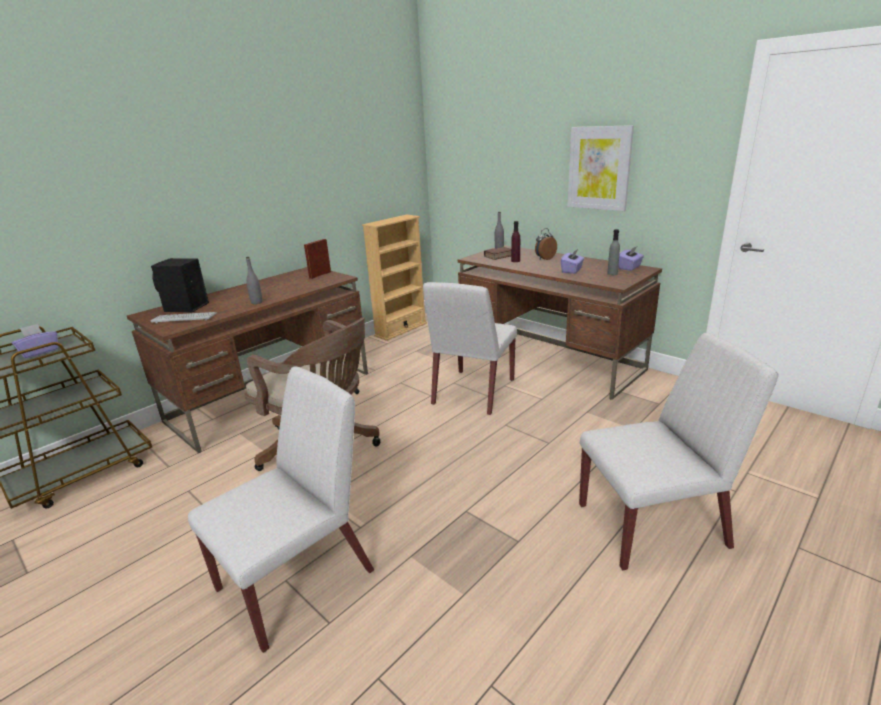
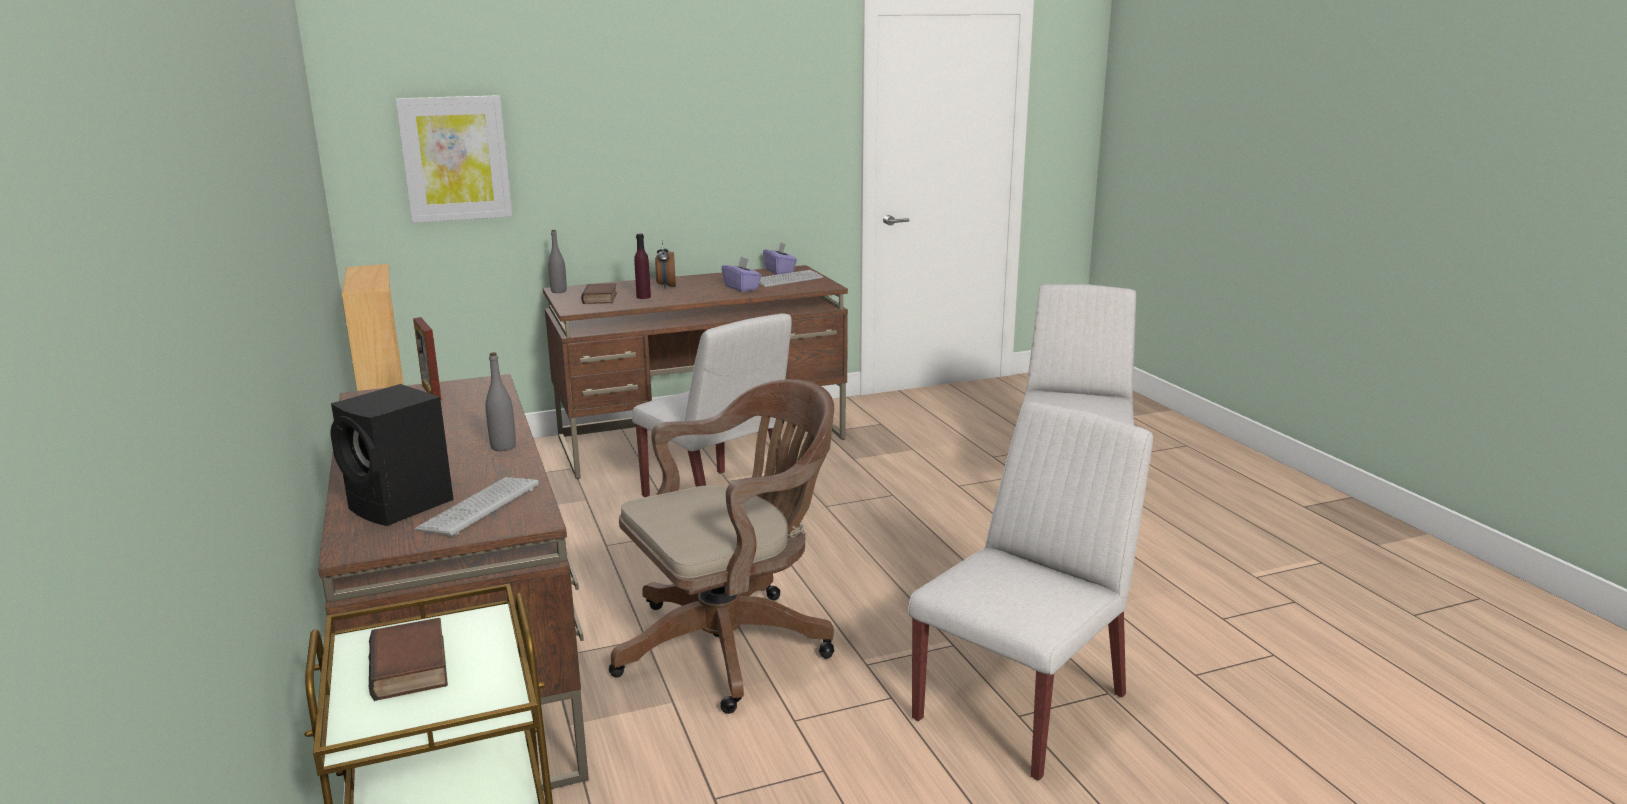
camera: 65 degrees left, 5 degrees down
purple tissue box [12,324,58,359] -> book [368,618,448,701]
white chair [188,366,374,653] -> white chair turned 60 degrees clockwise [908,401,1153,780]
picture [567,125,634,211] -> picture moved to [395,95,512,223]
grey bottle [607,229,620,275] -> keyboard [759,270,823,287]

